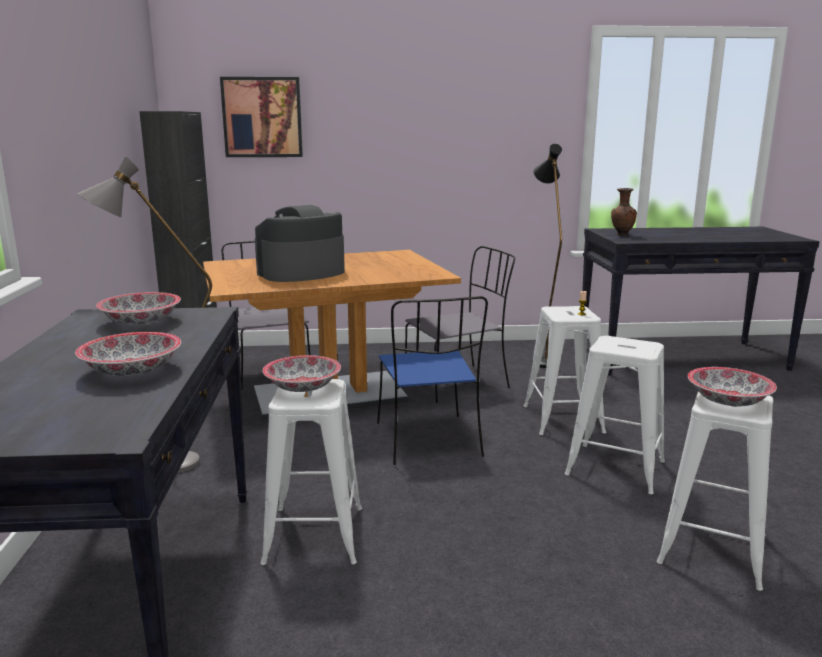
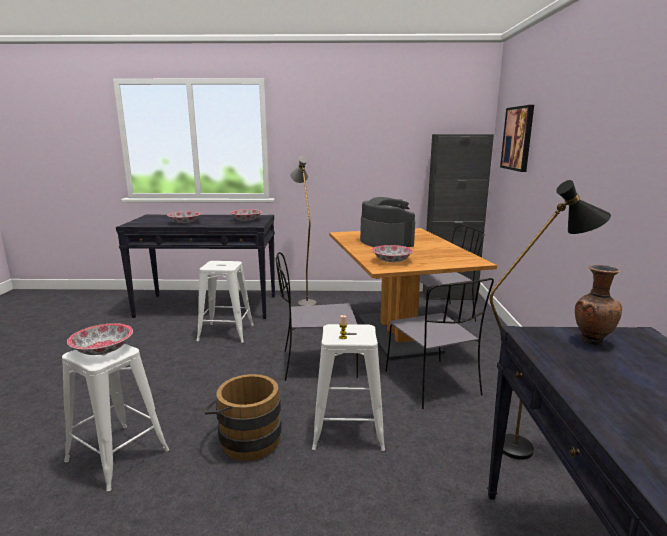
camera: 95 degrees right, 0 degrees up
bowl [263,355,341,392] -> bowl moved to [372,245,413,262]
blue chair [377,296,488,465] -> grey chair [275,252,358,381]
white stool [565,336,665,494] -> brown bucket [204,374,282,461]

